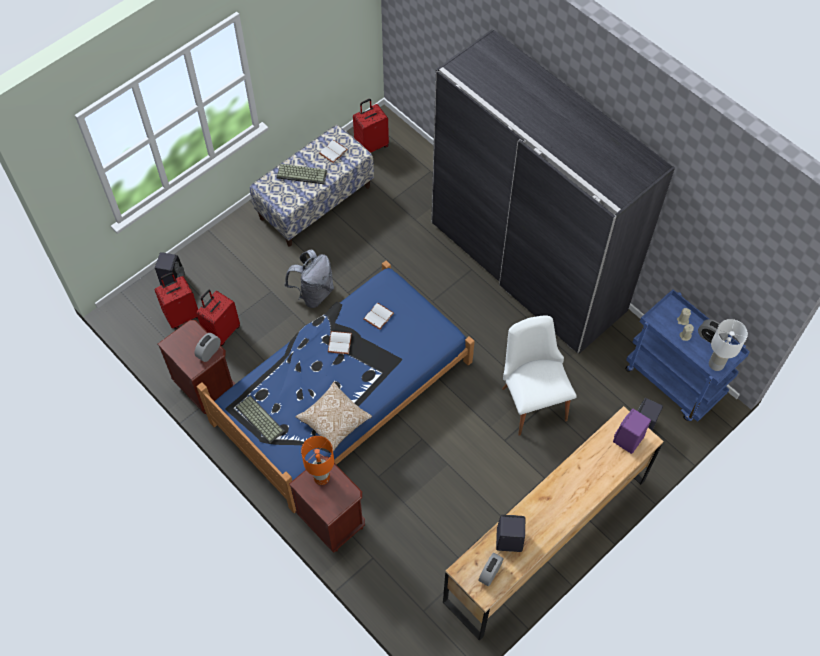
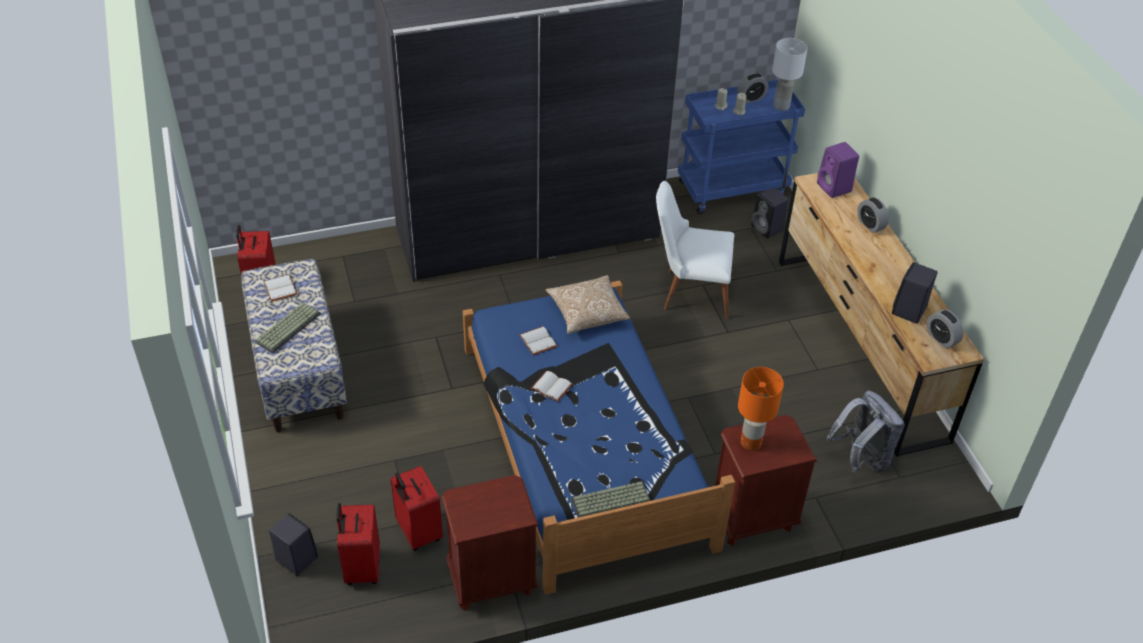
camera: 65 degrees left, 15 degrees down
alarm clock [194,333,221,362] -> alarm clock moved to [857,197,889,233]
grey backpack [285,250,334,308] -> grey backpack moved to [827,391,905,474]
pillow [295,382,372,451] -> pillow moved to [546,275,630,334]

